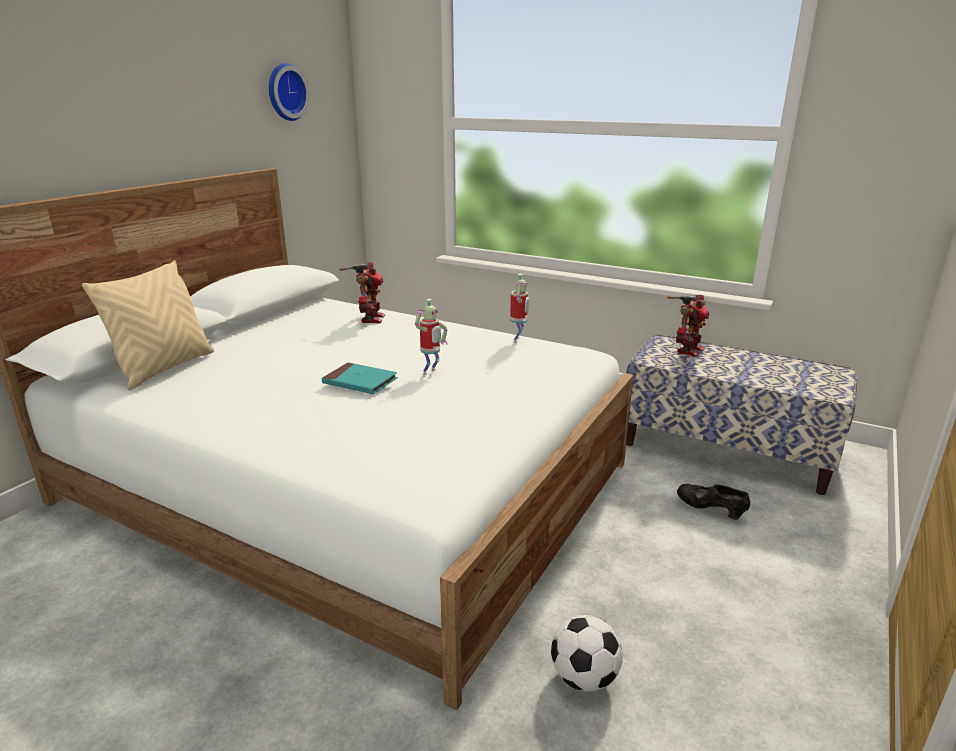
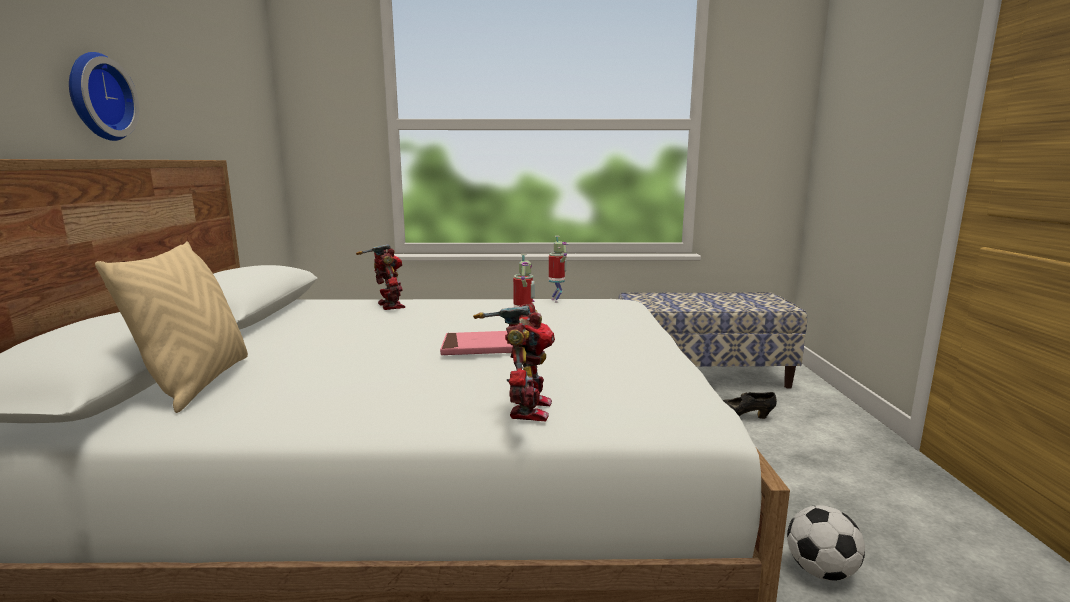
camera: 30 degrees left, 10 degrees down
wall clock [269,63,310,121] -> wall clock moved to [69,52,140,141]
turquoise book [322,362,398,394] -> pink book [440,331,513,355]
toy robot [668,295,709,357] -> toy robot moved to [473,303,555,422]

